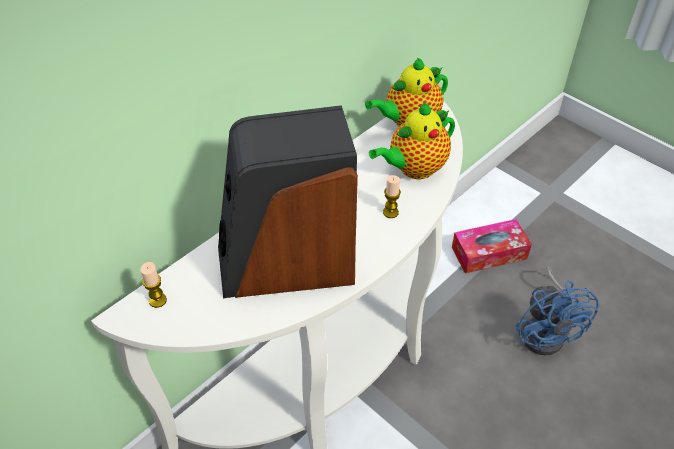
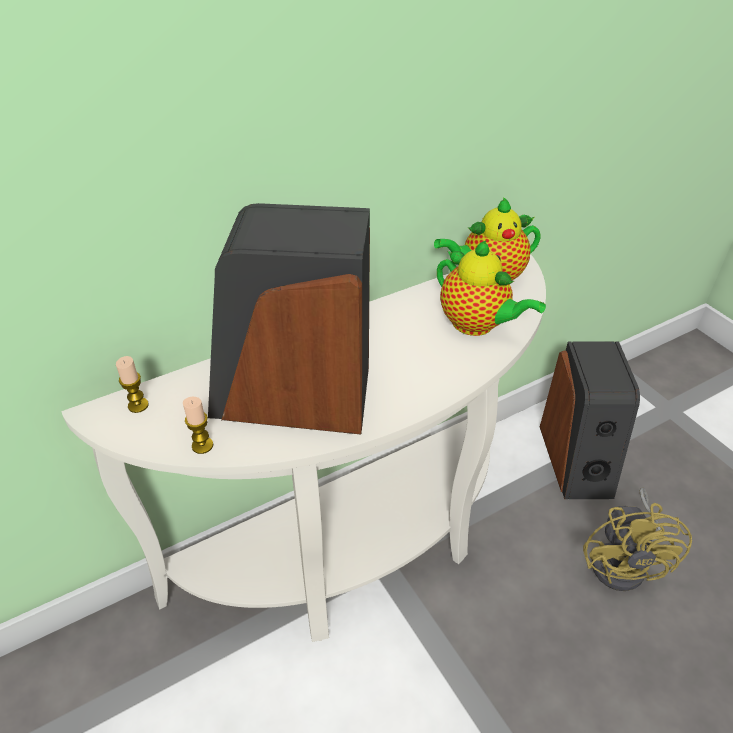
camera: 15 degrees right, 5 degrees down
teapot [369,102,455,179] -> teapot turned 120 degrees counterclockwise [437,241,546,336]
candle [383,175,401,218] -> candle moved to [183,397,213,454]
tissue box [452,219,532,273] -> speaker [540,341,640,499]
blue fan [516,267,599,355] -> yellow fan [583,487,692,591]

